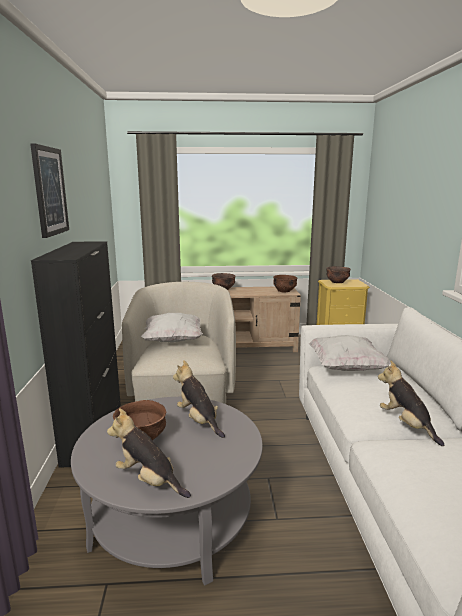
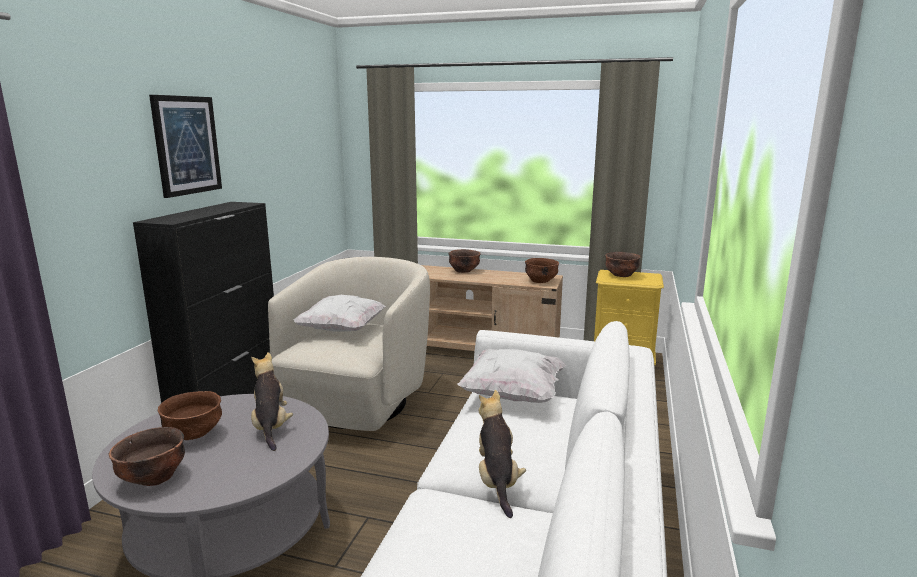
camera: 20 degrees right, 0 degrees up
plush toy [107,408,191,498] -> brown bowl [109,427,185,486]

